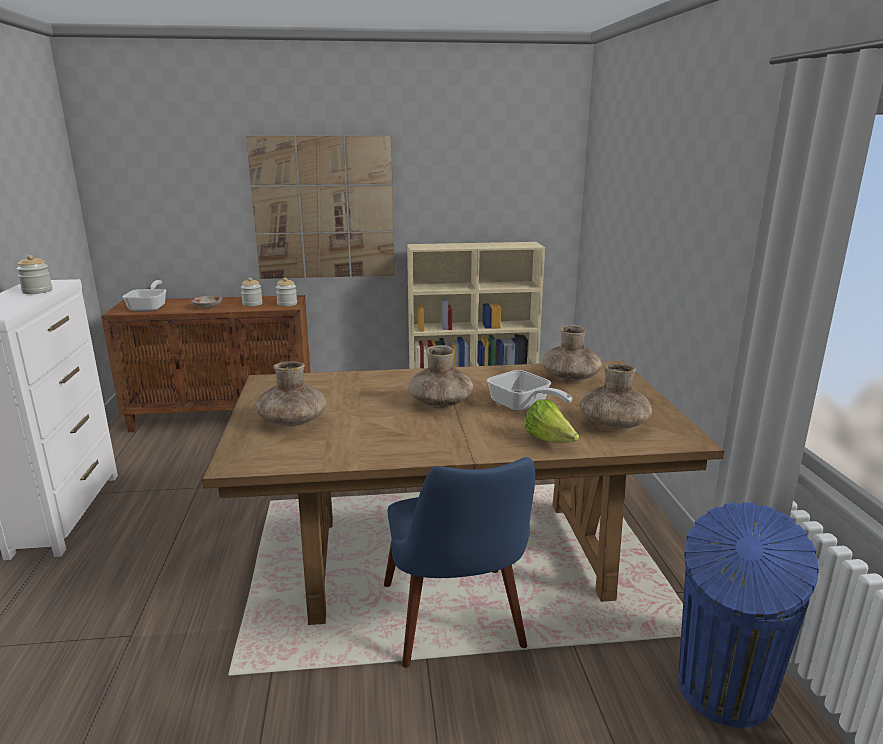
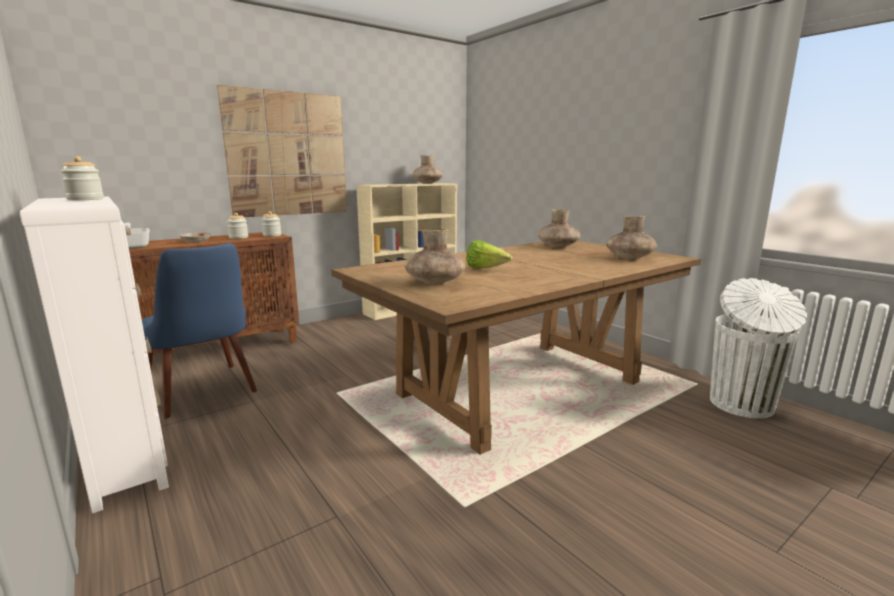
camera: 30 degrees left, 5 degrees down
blue chair [384,457,535,668] -> blue chair moved to [142,243,257,419]
brown vase [408,345,473,409] -> brown vase moved to [412,155,443,184]
frying pan [487,370,572,411] -> none
lettuce [525,399,579,443] -> lettuce moved to [466,240,512,268]
blue trash can [678,502,819,728] -> white trash can [710,278,807,418]

